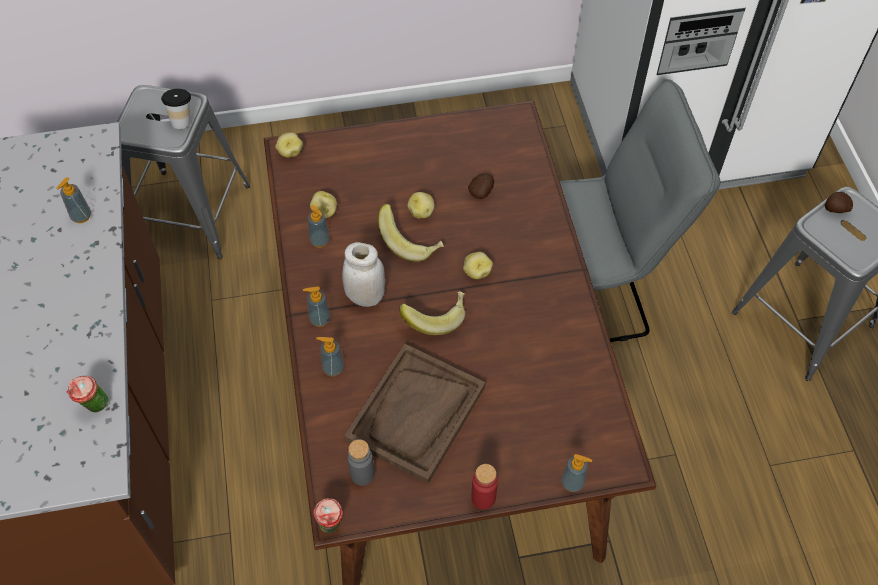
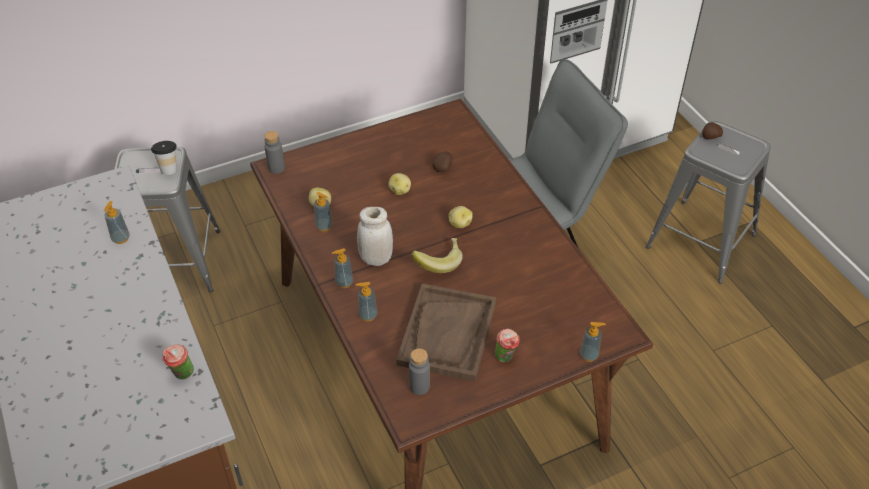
camera: 15 degrees left, 10 degrees down
potato [275,132,303,158] -> grey bottle [264,131,285,174]
cup [313,498,343,533] -> cup moved to [495,329,520,362]
banana [378,204,444,262] -> none
red bottle [471,464,498,510] -> none

